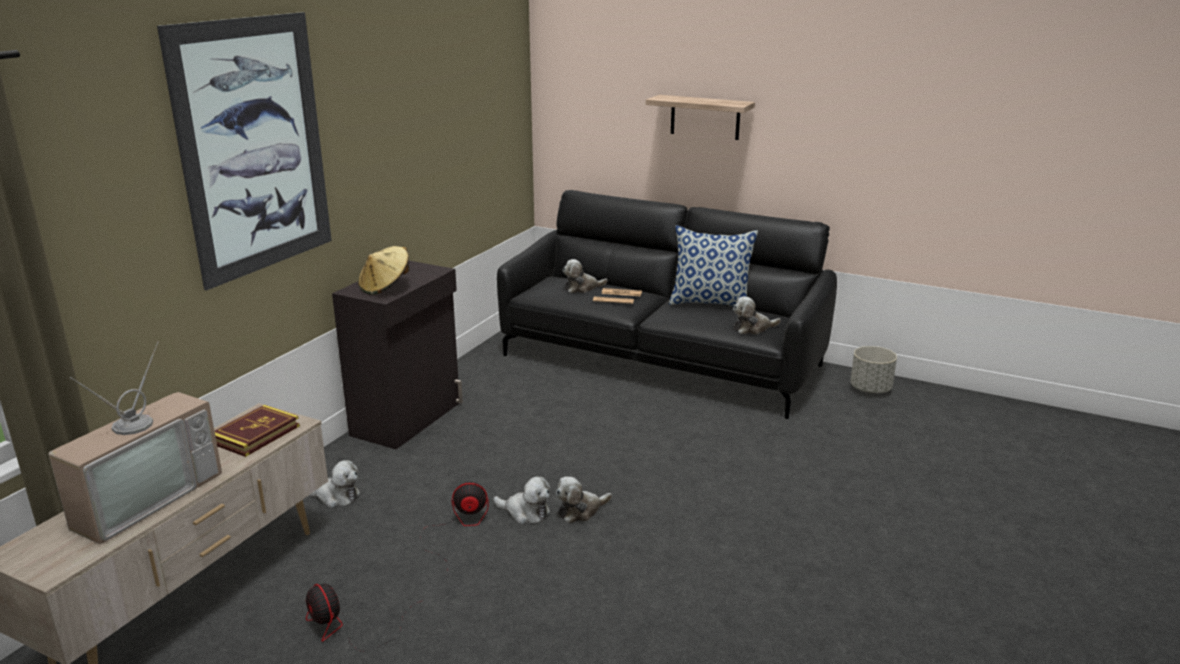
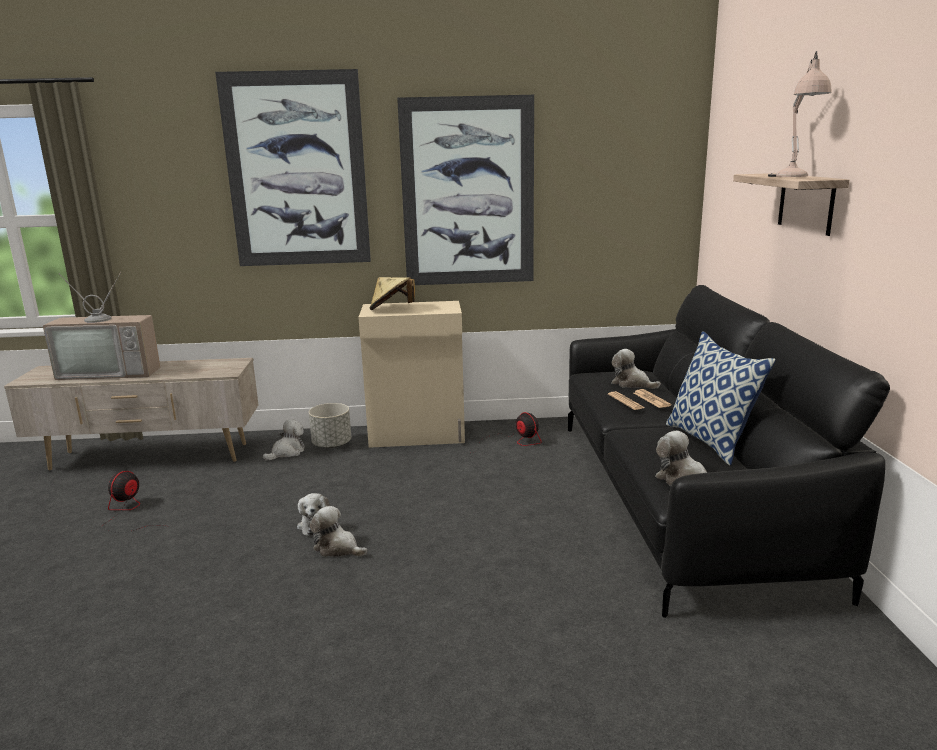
camera: 60 degrees right, 5 degrees down
book [215,405,300,457] -> none
plush toy [308,460,360,508] -> plush toy turned 120 degrees counterclockwise [263,419,305,461]
black cabinet [332,260,463,449] -> beige cabinet [358,301,465,448]
fan [420,482,489,571] -> fan moved to [476,412,542,451]
grey planter [850,346,897,394] -> grey planter moved to [309,403,351,448]
none -> picture [397,95,534,285]
none -> beige table lamp [768,51,832,177]

